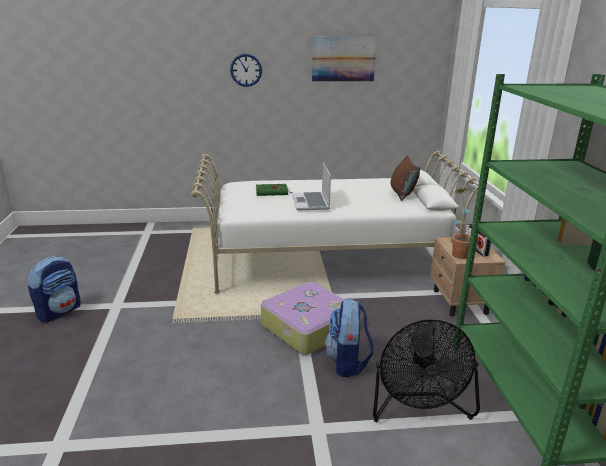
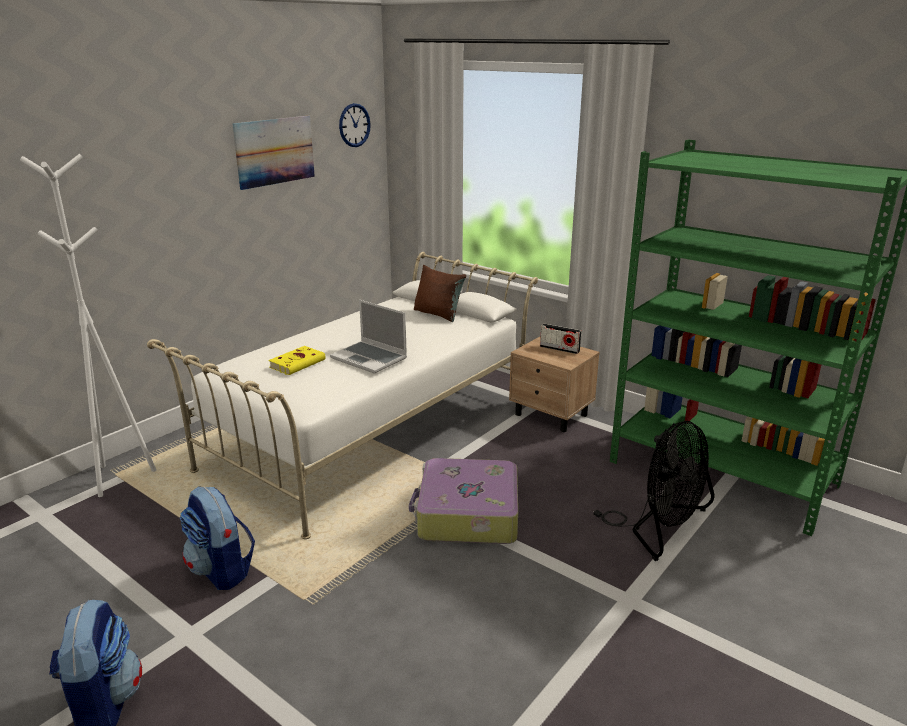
camera: 45 degrees left, 0 degrees up
wall clock [230,54,262,87] -> wall clock moved to [339,103,371,147]
green book [256,184,293,196] -> yellow book [268,346,326,375]
backpack [325,298,374,377] -> backpack moved to [180,486,255,590]
potted plant [451,188,472,259] -> none
none -> white clothes rack [20,154,157,497]

